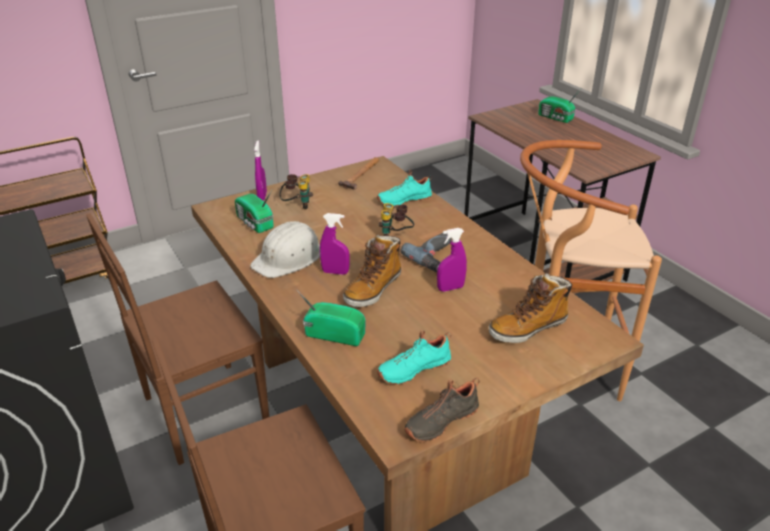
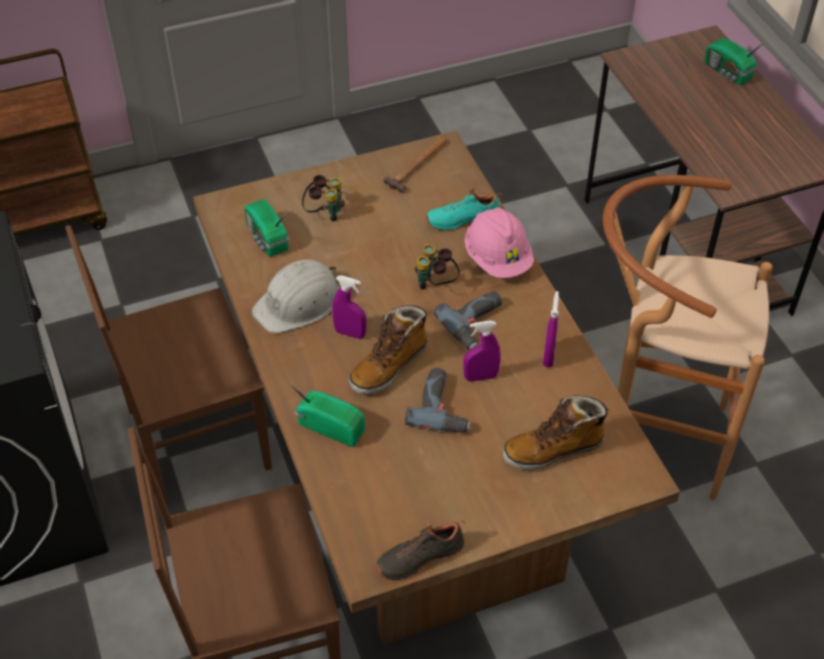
camera: 10 degrees right, 15 degrees up
purple spray bottle [254,140,267,201] -> purple spray bottle moved to [543,291,559,368]
turquoise shoe [377,330,451,385] -> none
none -> power drill [405,368,472,433]
none -> pink hard hat [464,207,534,278]

